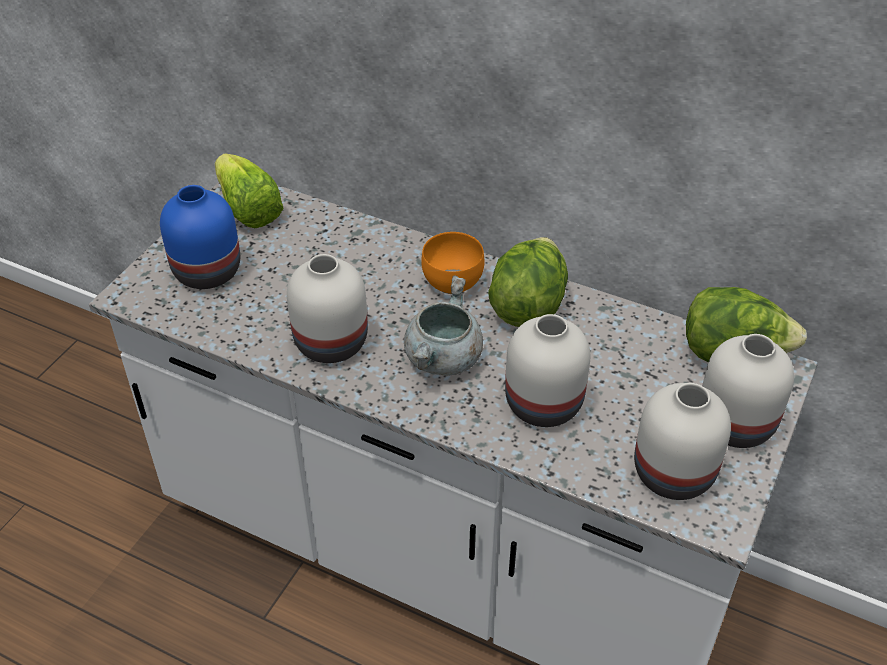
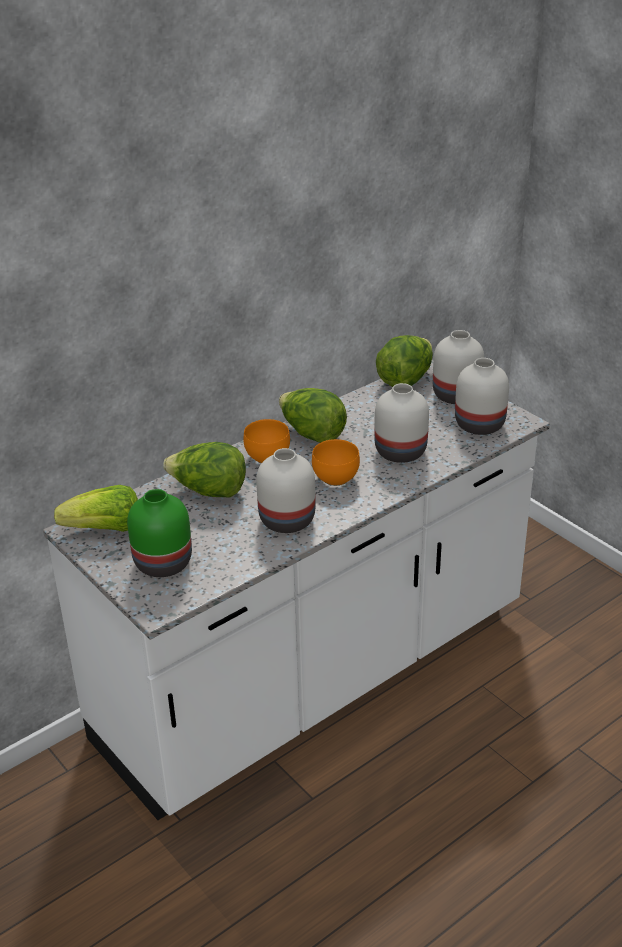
camera: 65 degrees left, 10 degrees down
blue vase [160,185,240,289] -> green vase [127,489,192,577]
grey cooking pot [404,275,483,376] -> orange bowl [312,439,360,486]
none -> lettuce [163,442,246,497]

